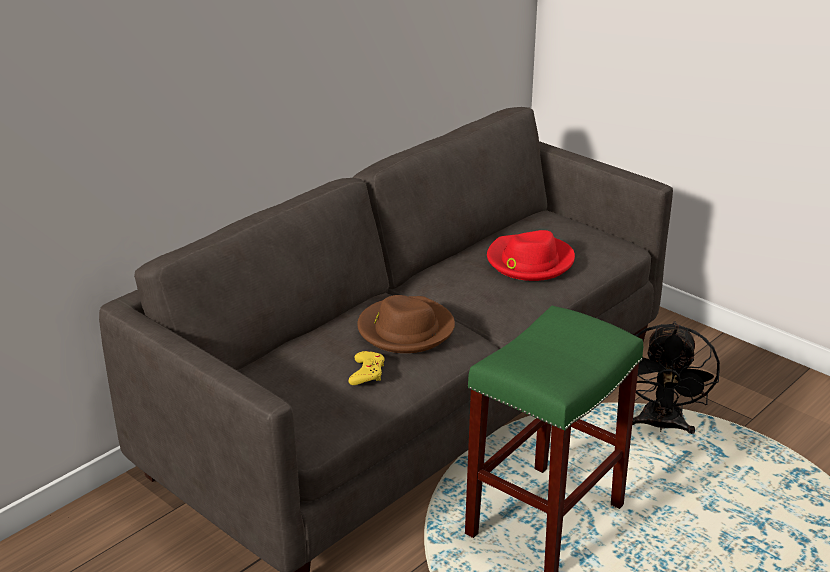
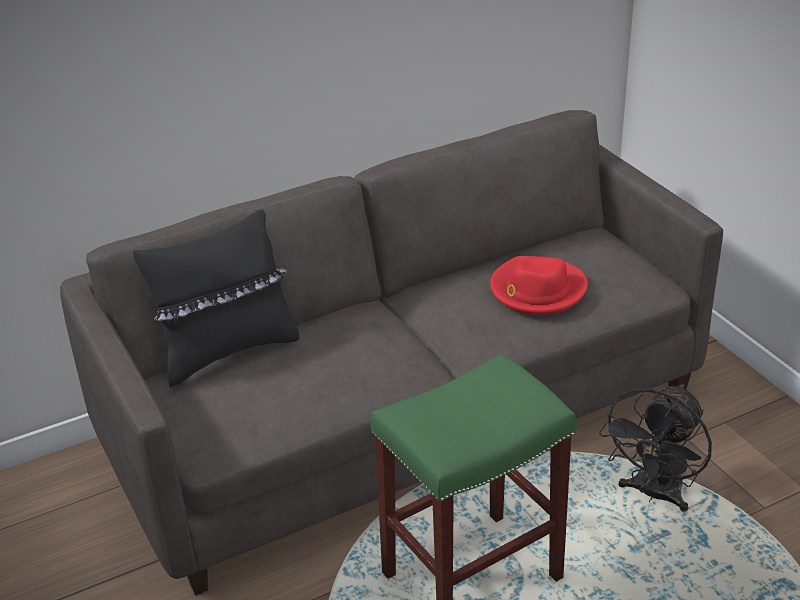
camera: 20 degrees right, 5 degrees up
yellow game controller [348,351,385,385] -> none
brown hat [357,295,455,353] -> none
none -> black pillow [133,209,299,388]

